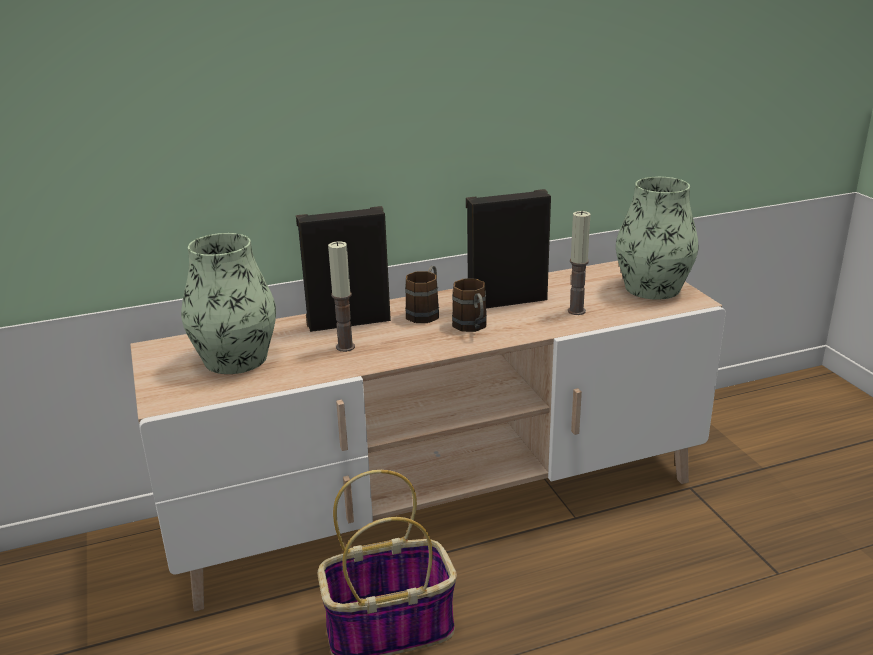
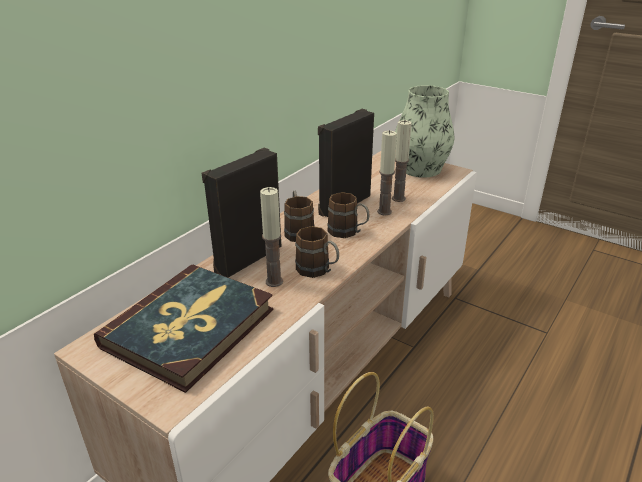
camera: 35 degrees left, 5 degrees up
vase [181,233,276,374] -> book [94,265,273,393]
none -> brown mug [295,226,339,278]
none -> candle [377,130,397,215]

